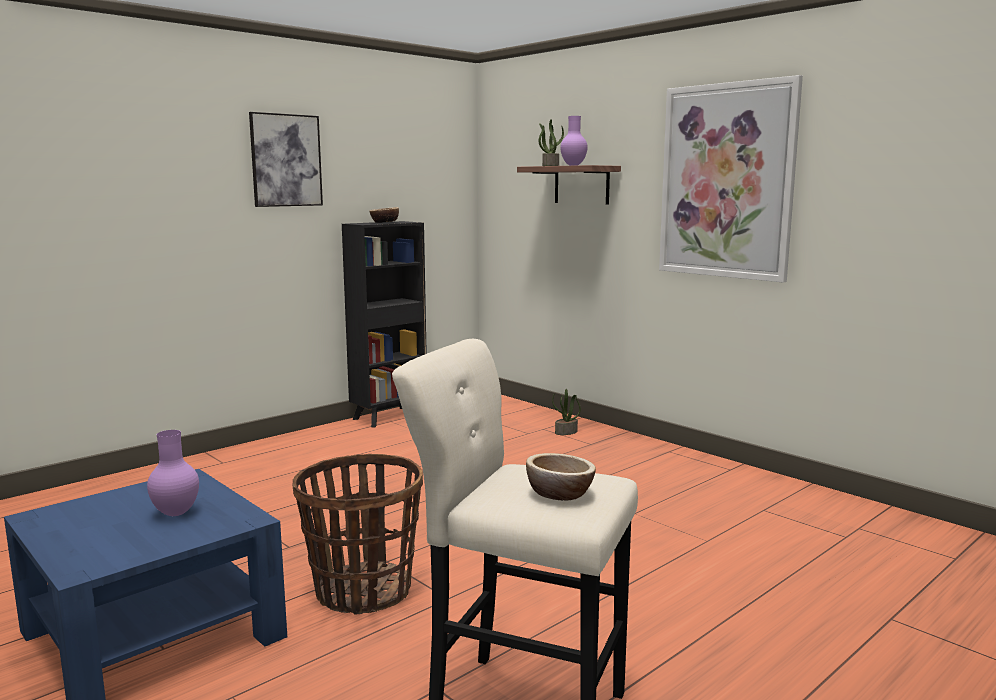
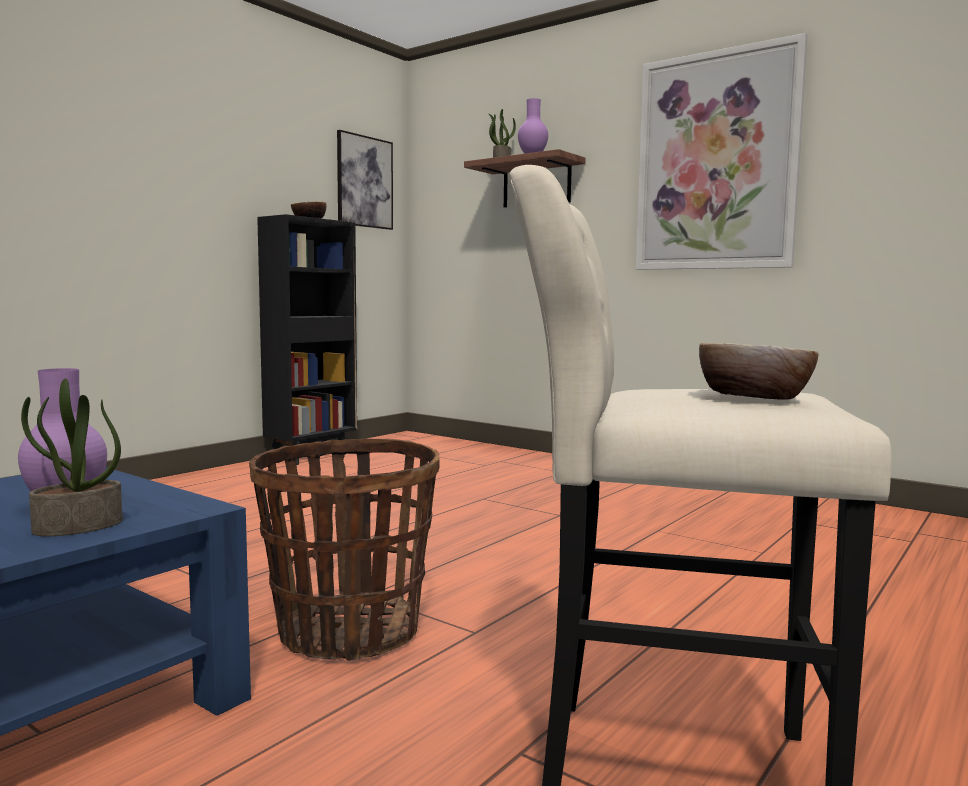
camera: 10 degrees left, 5 degrees down
picture [249,112,323,207] -> picture moved to [337,130,393,230]
potted plant [552,389,581,435] -> potted plant moved to [21,378,123,536]

